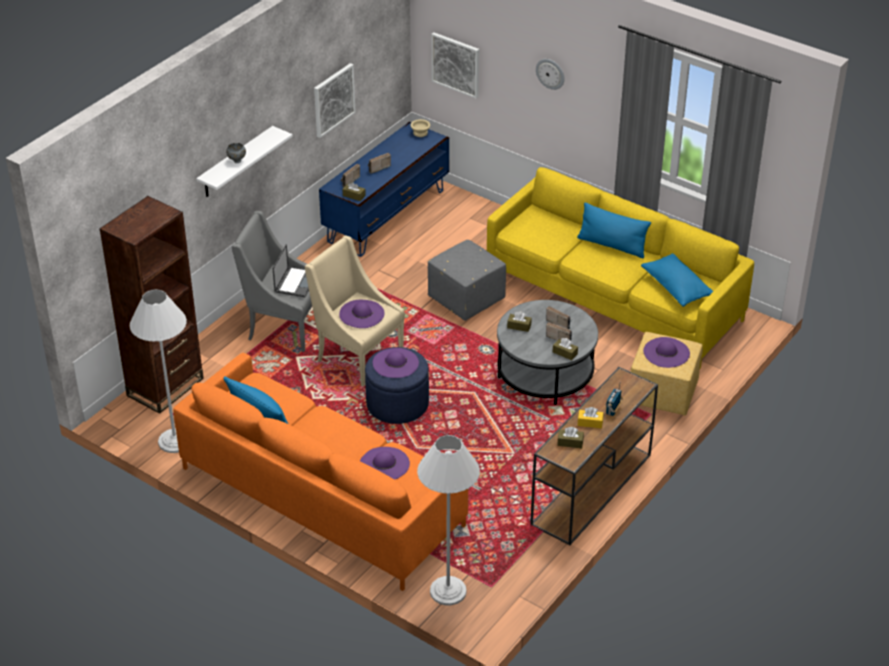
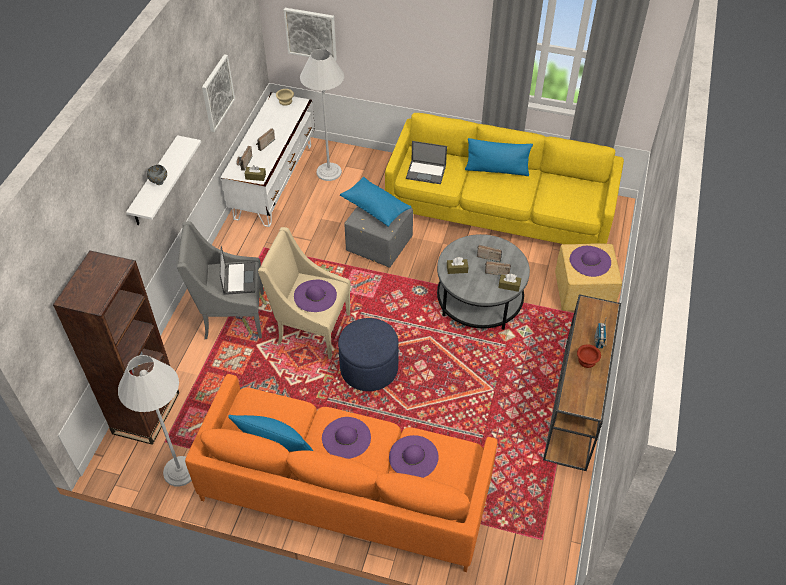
camera: 20 degrees left, 10 degrees up
blue tv stand [319,121,449,257] -> white tv stand [220,92,315,227]
purple hat [373,348,419,378] -> purple hat moved to [322,417,371,459]
white floor lamp [417,435,480,606] -> white floor lamp moved to [300,49,344,181]
wall clock [536,59,564,90] -> none
brown tissue box [557,427,584,448] -> none
yellow tissue box [578,407,604,428] -> brown bowl [577,344,601,368]
blue pillow [641,253,713,307] -> blue pillow moved to [340,177,411,227]
none -> laptop [406,141,447,184]

